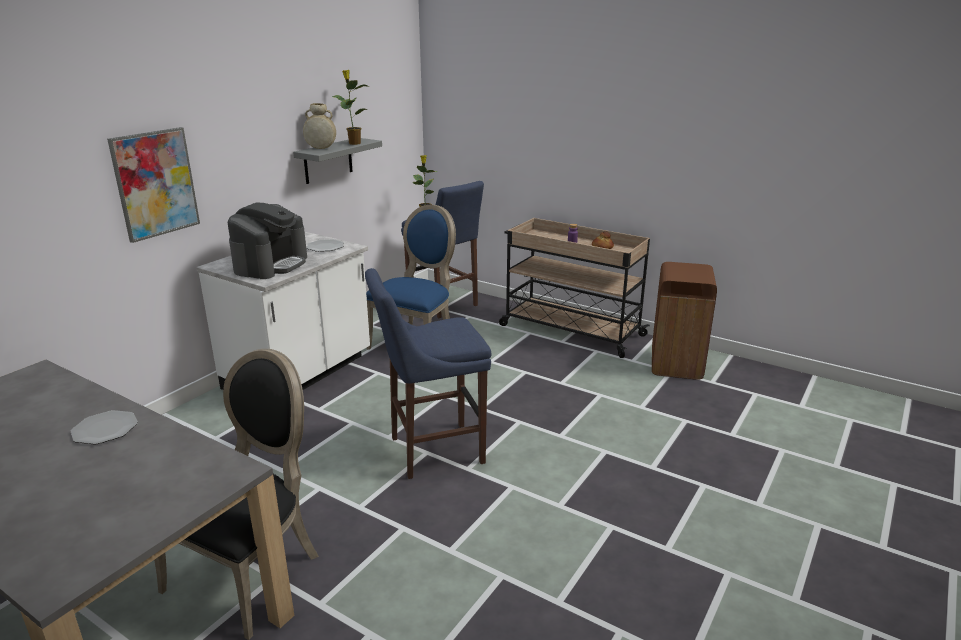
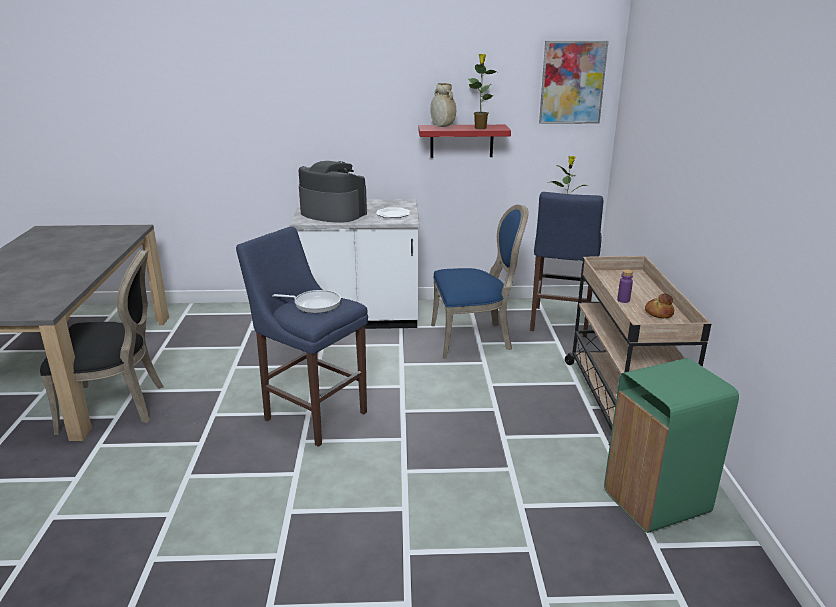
camera: 55 degrees right, 0 degrees up
plate [71,410,138,445] -> none
picture [107,127,200,243] -> picture moved to [539,41,609,124]
coffee machine [228,203,307,279] -> coffee machine turned 135 degrees counterclockwise [299,161,367,223]
grey shelf [293,138,382,184] -> red shelf [418,125,511,158]
brown trash can [652,262,717,380] -> green trash can [604,358,739,533]
none -> frying pan [272,290,341,313]

